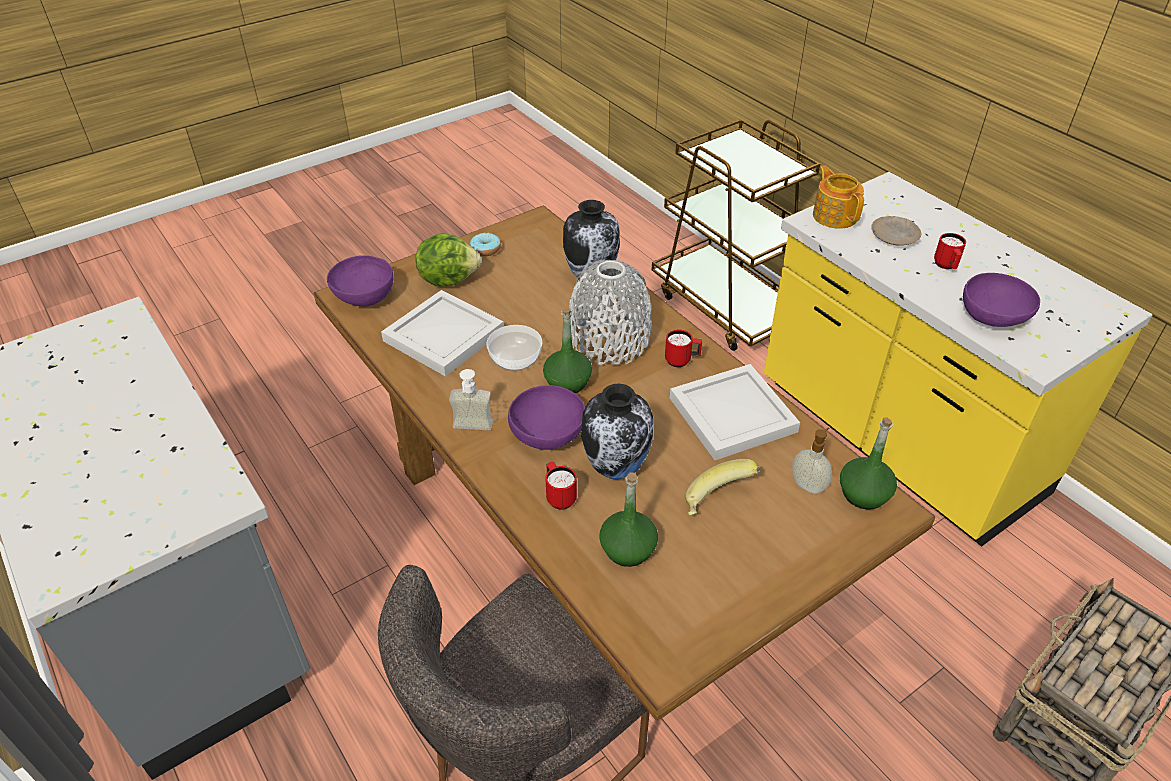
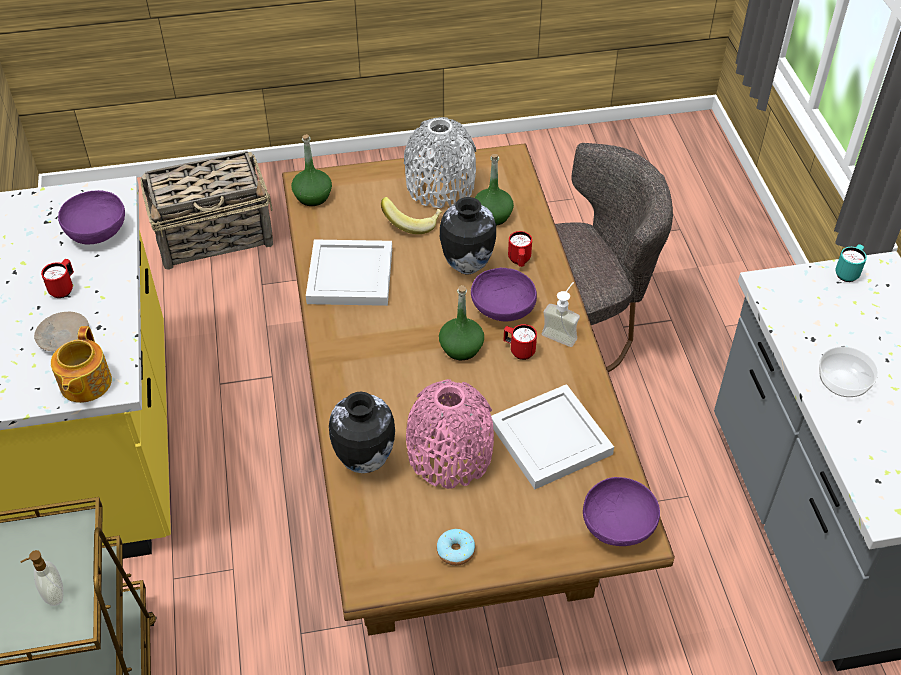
camera: 155 degrees left, 5 degrees up
lettuce [416,233,481,286] -> none
bowl [486,325,542,371] -> bowl moved to [819,347,878,397]
grey vase [569,260,652,366] -> grey vase moved to [404,117,476,208]
red mug [665,330,702,367] -> red mug moved to [503,324,537,360]
soap dispenser [792,428,832,494] -> soap dispenser moved to [20,550,63,606]
none -> pink vase [406,379,494,489]
none -> turquoise mug [835,244,867,282]

